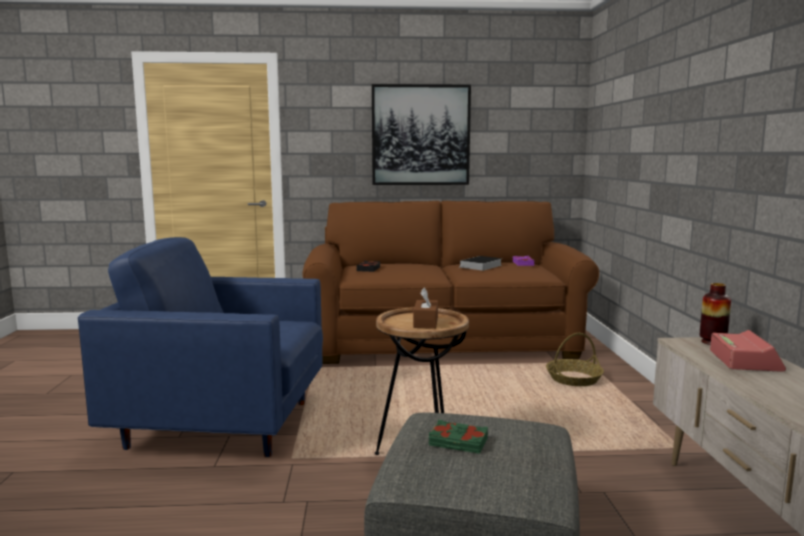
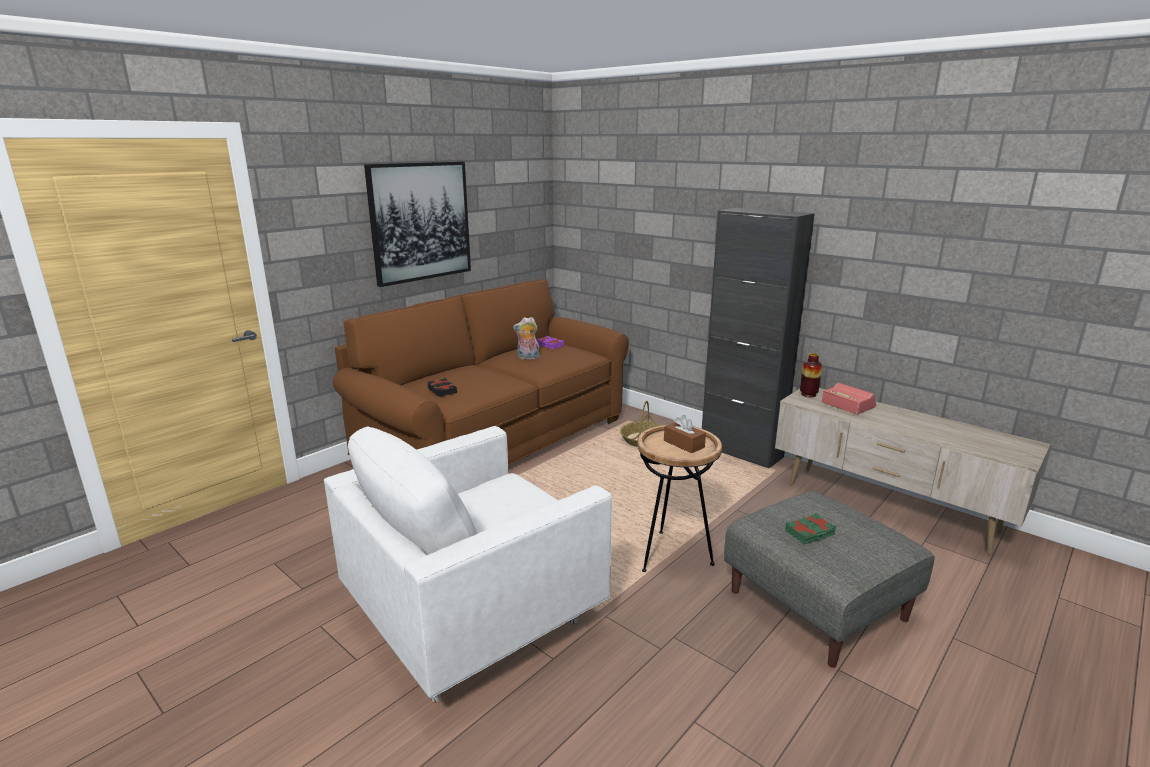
camera: 45 degrees left, 10 degrees up
blue armchair [78,237,323,457] -> white armchair [324,426,612,703]
book [457,256,502,271] -> plush toy [513,317,540,360]
none -> black cabinet [702,208,815,468]

